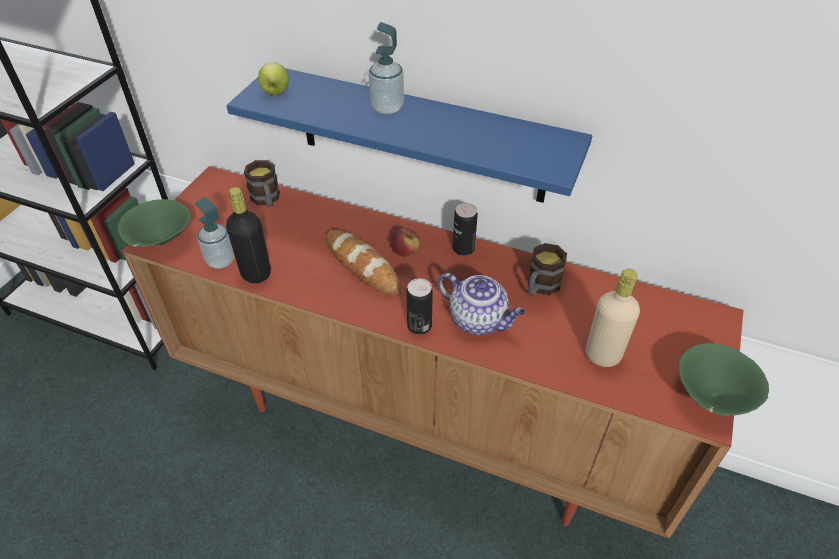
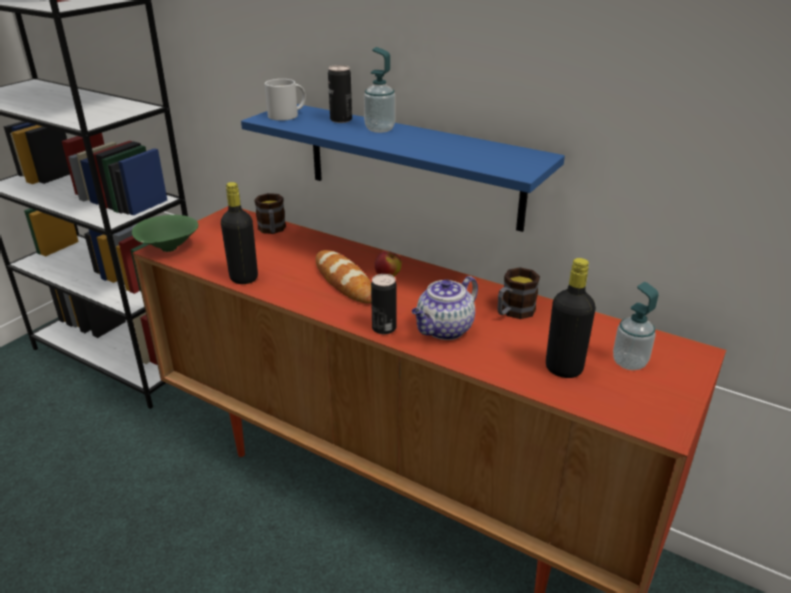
camera: 10 degrees right, 15 degrees down
soap dispenser [195,197,235,269] -> soap dispenser moved to [613,282,659,370]
apple [258,62,289,95] -> white mug [265,79,306,121]
teapot [438,273,525,335] -> teapot turned 90 degrees clockwise [412,276,478,340]
can [453,203,478,255] -> can moved to [328,65,352,123]
beige bottle [586,269,640,367] -> black bottle [546,258,596,378]
green bowl [679,343,769,416] -> none

